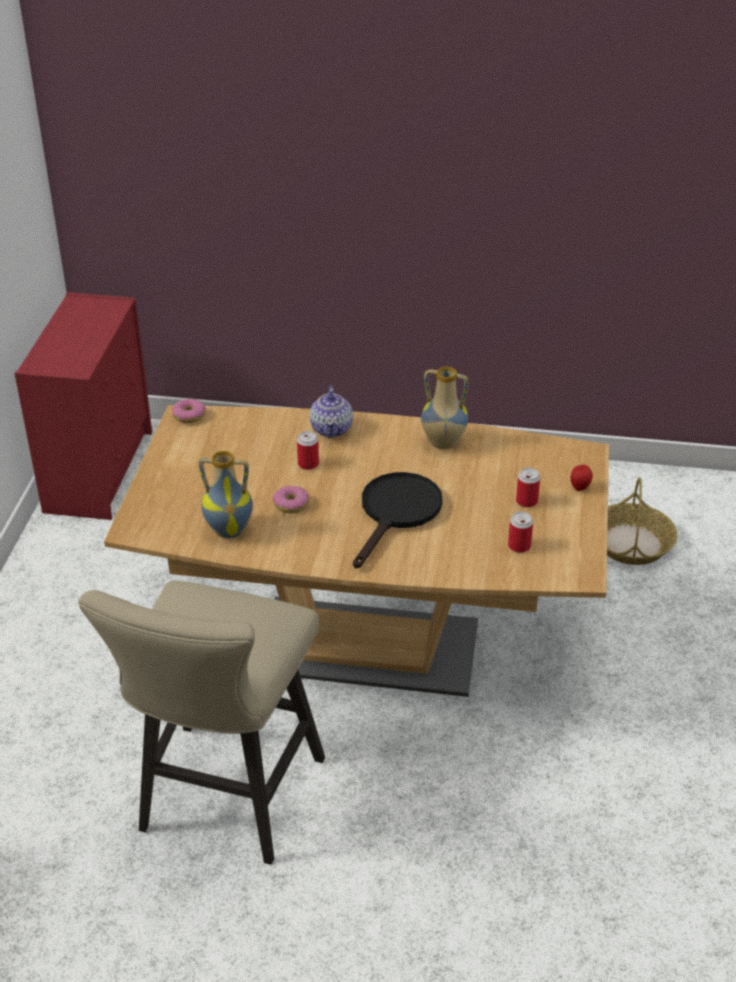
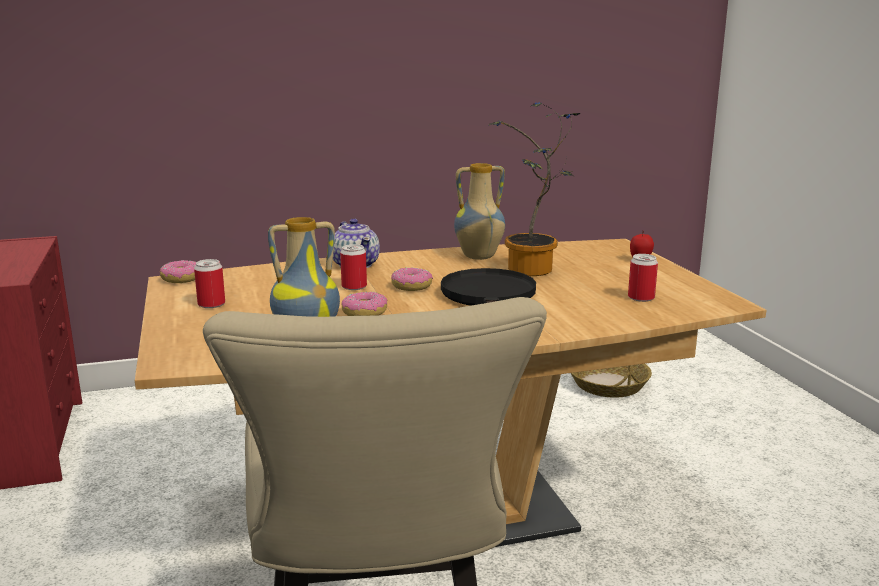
camera: 25 degrees left, 20 degrees down
can [516,468,540,508] -> can moved to [194,259,225,308]
none -> donut [391,267,433,291]
none -> potted plant [488,102,581,276]

